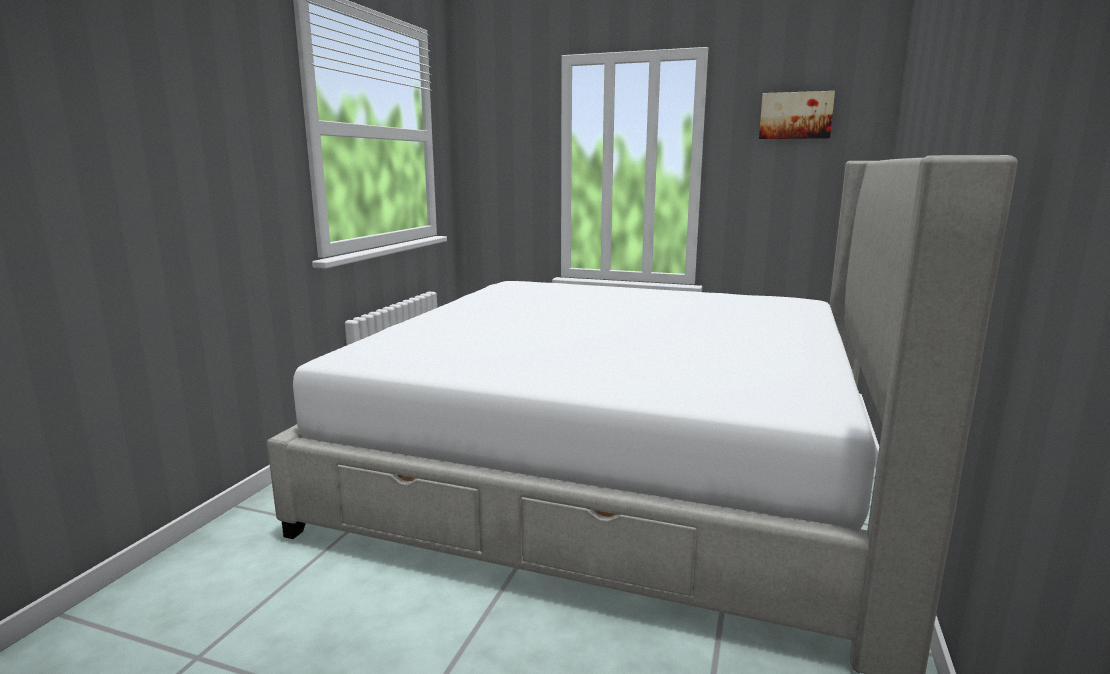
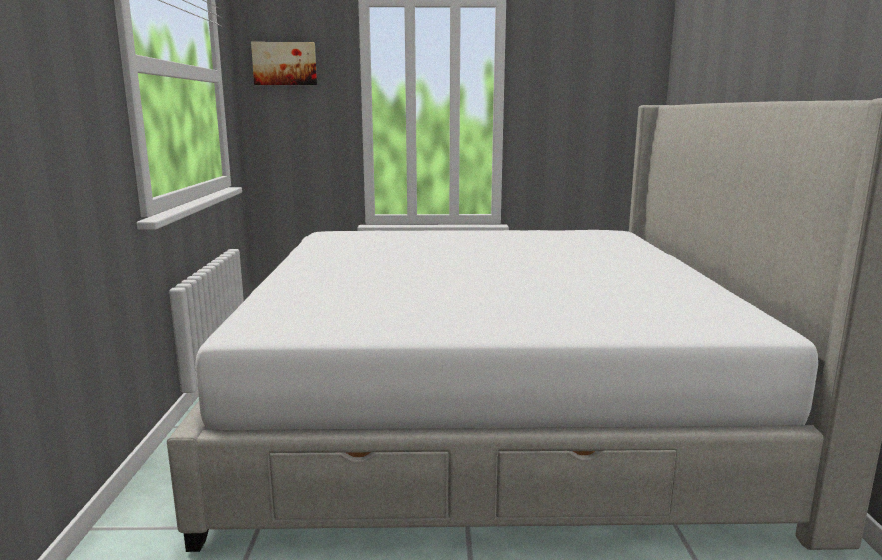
camera: 20 degrees left, 0 degrees up
picture [759,91,835,139] -> picture moved to [251,42,317,85]

